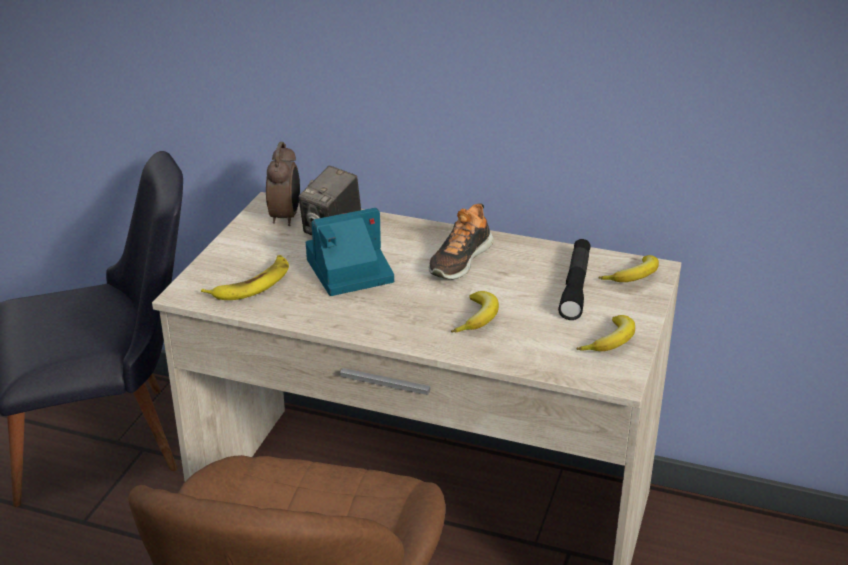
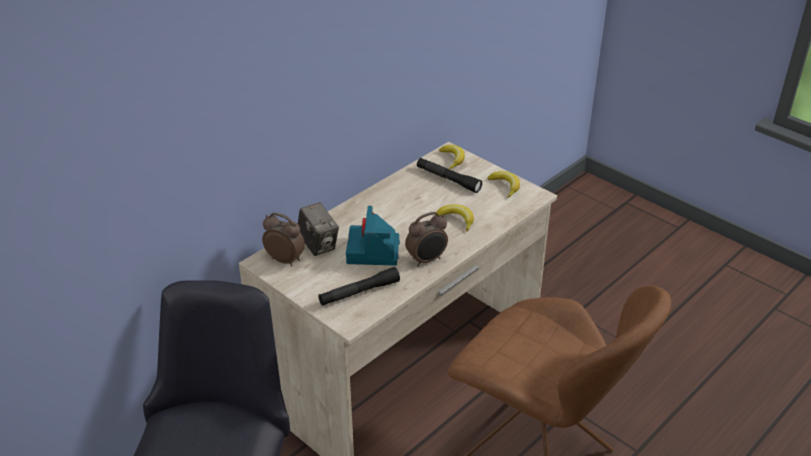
camera: 65 degrees left, 5 degrees up
banana [201,255,289,300] -> black flashlight [318,267,400,306]
shoe [429,203,494,279] -> none
none -> alarm clock [405,212,448,267]

